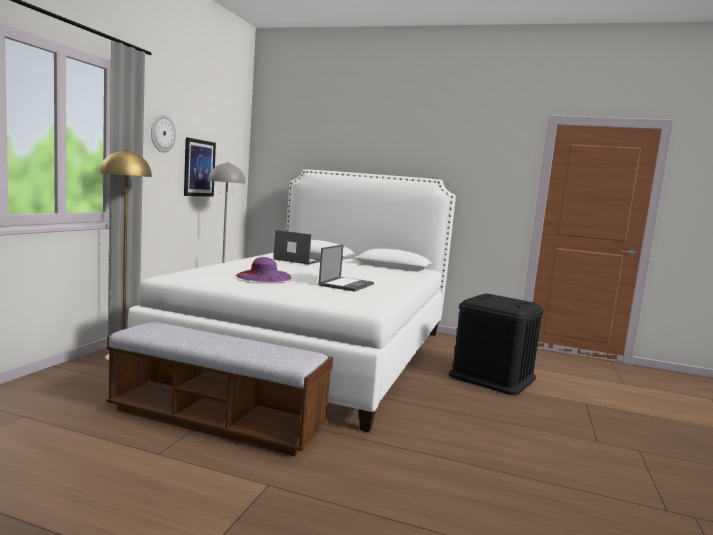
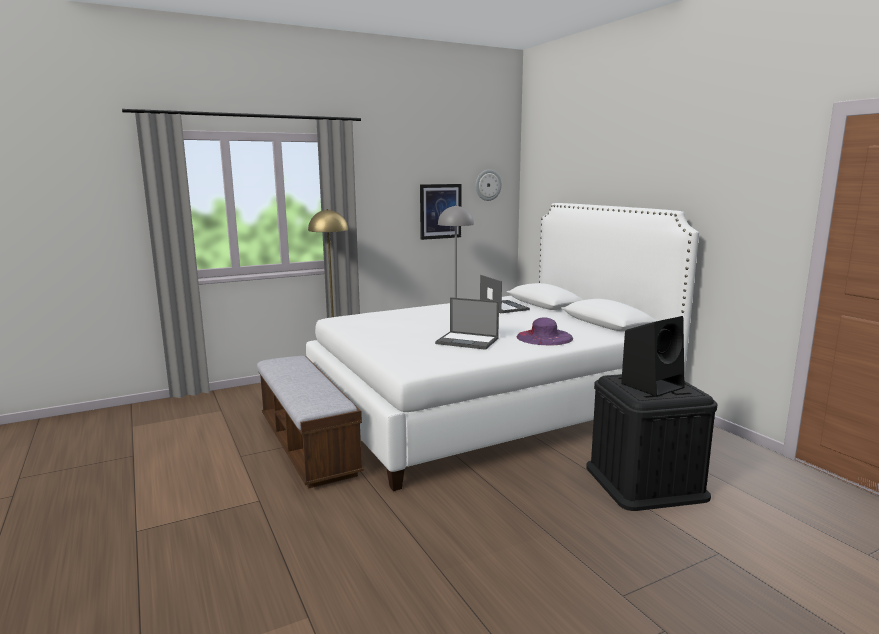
camera: 45 degrees right, 5 degrees up
wall clock [151,115,176,153] -> wall clock moved to [475,169,502,201]
purple hat [236,257,291,282] -> purple hat moved to [517,318,573,345]
laptop [319,245,374,292] -> laptop turned 45 degrees clockwise [435,297,499,350]
none -> black speaker [621,316,685,397]

